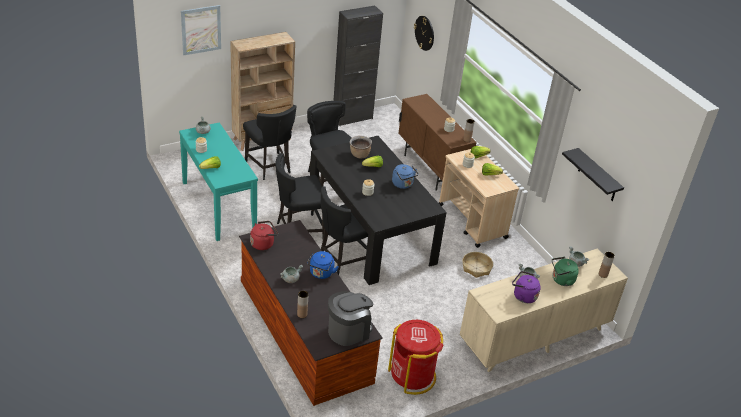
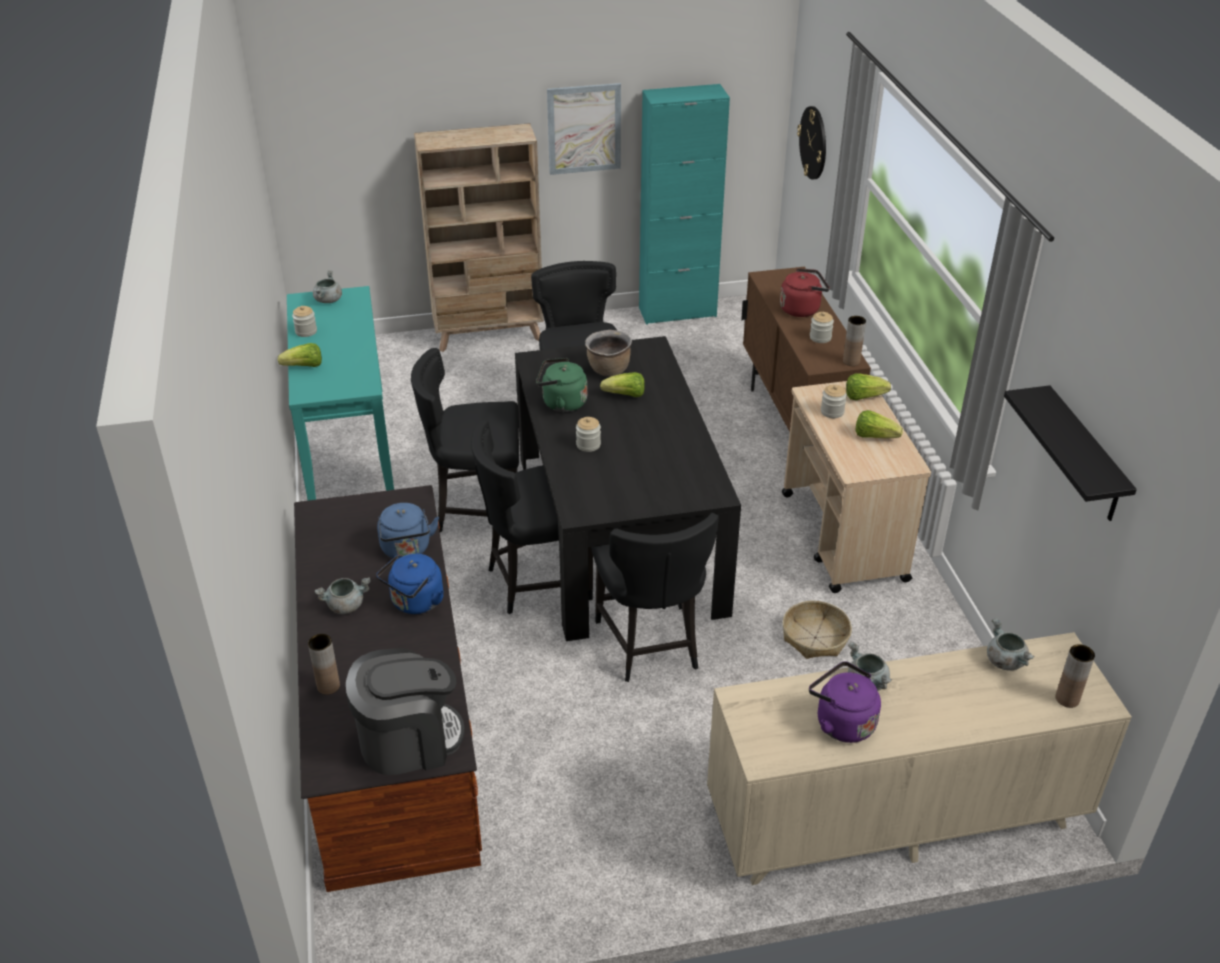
camera: 20 degrees right, 0 degrees up
picture [181,5,221,55] -> picture moved to [547,83,621,175]
black chair [243,105,296,180] -> black chair moved to [591,513,719,682]
red kettle [250,221,278,250] -> red kettle moved to [780,268,830,317]
black cabinet [333,5,383,126] -> turquoise cabinet [639,84,730,325]
red trash can [388,320,444,395] -> none
blue kettle [392,164,419,189] -> blue kettle moved to [377,503,439,558]
green kettle [552,257,579,286] -> green kettle moved to [536,358,587,412]

